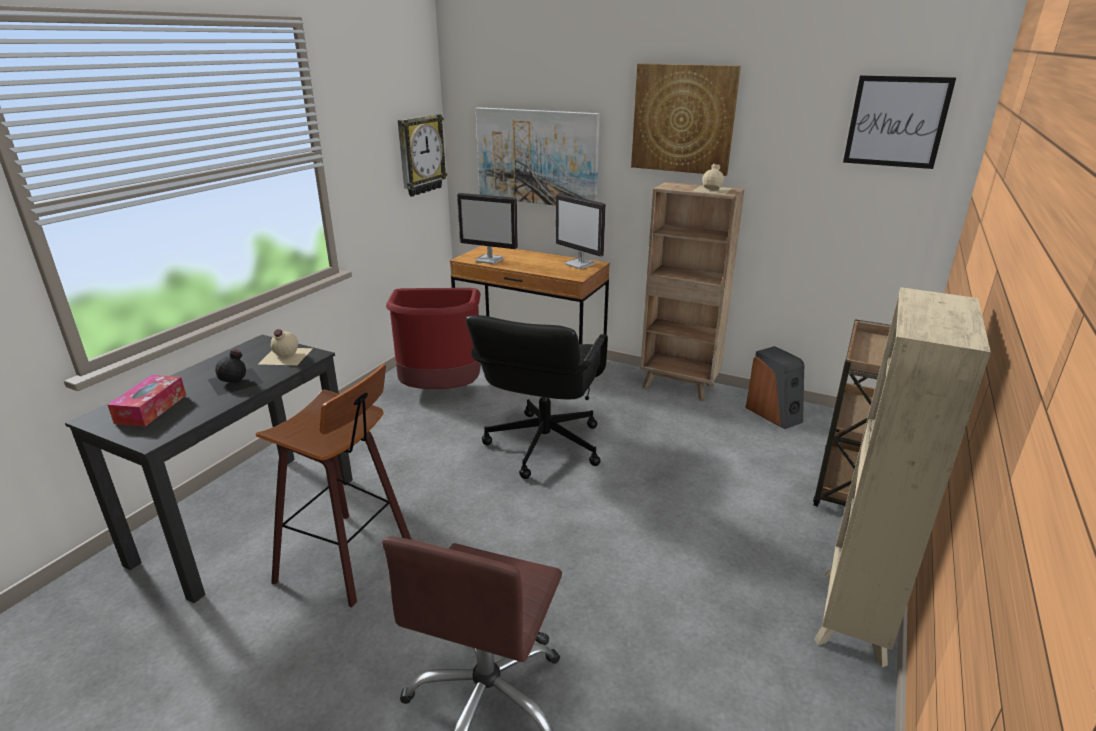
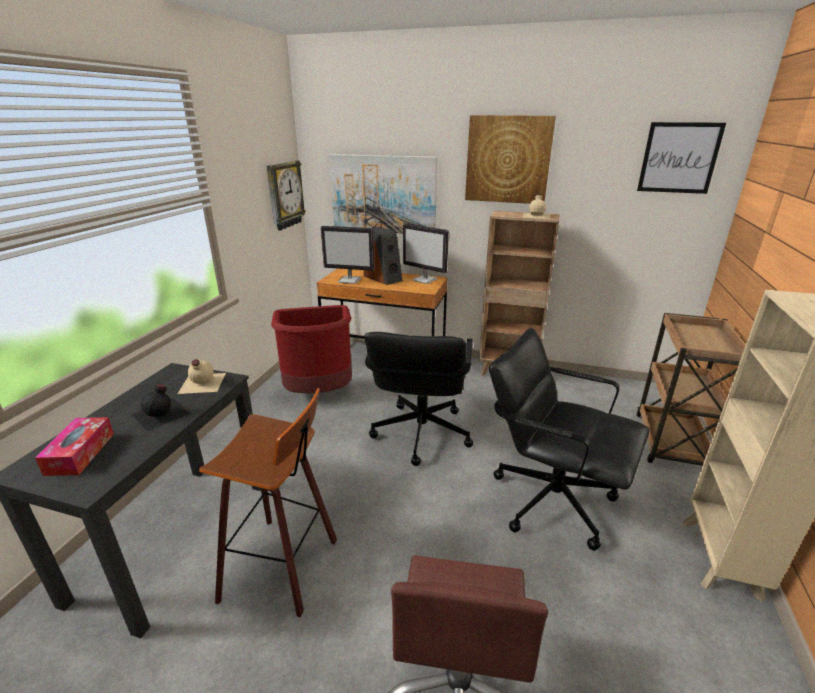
camera: 10 degrees left, 0 degrees up
speaker [745,346,805,429] -> speaker moved to [363,227,402,285]
none -> black office chair [489,328,650,551]

